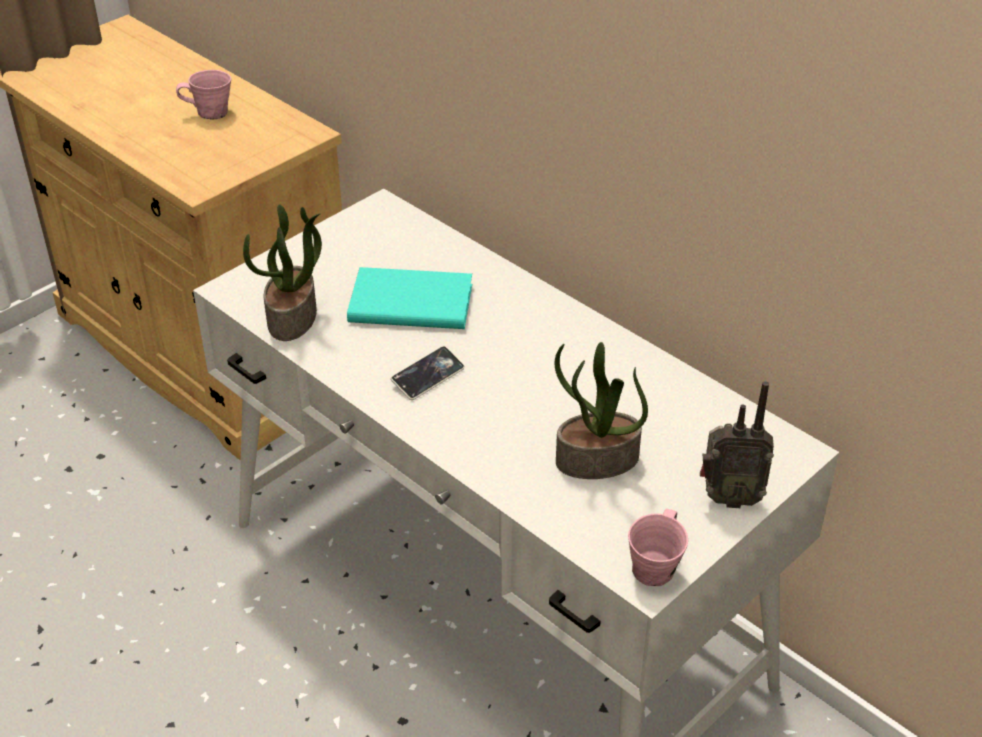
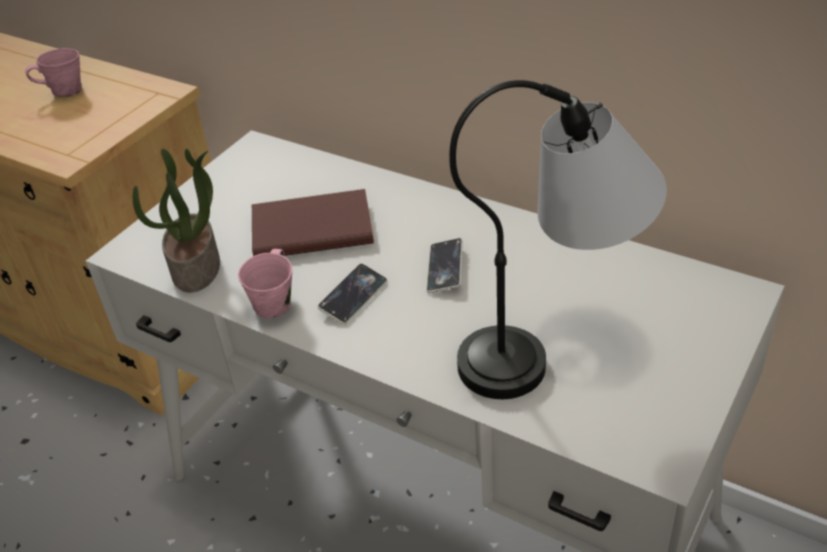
camera: 10 degrees left, 0 degrees up
turquoise book [347,267,472,329] -> brown book [252,189,374,256]
potted plant [554,342,648,479] -> table lamp [449,80,667,399]
pink mug [628,509,688,586] -> pink mug moved to [238,249,292,319]
radio [700,381,774,508] -> none
none -> phone [426,238,463,293]

